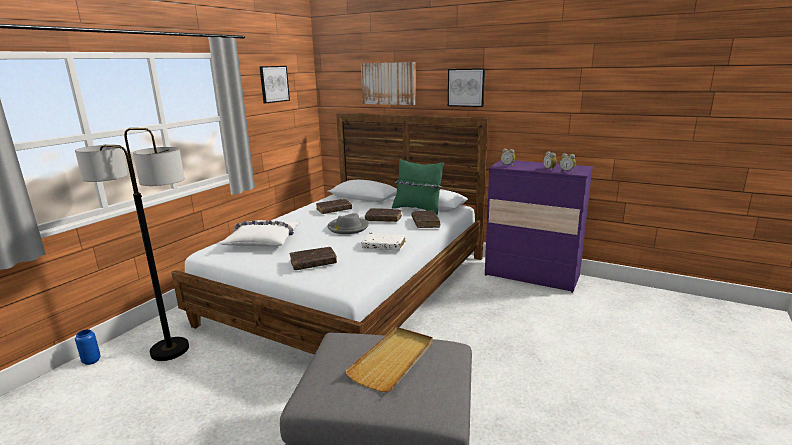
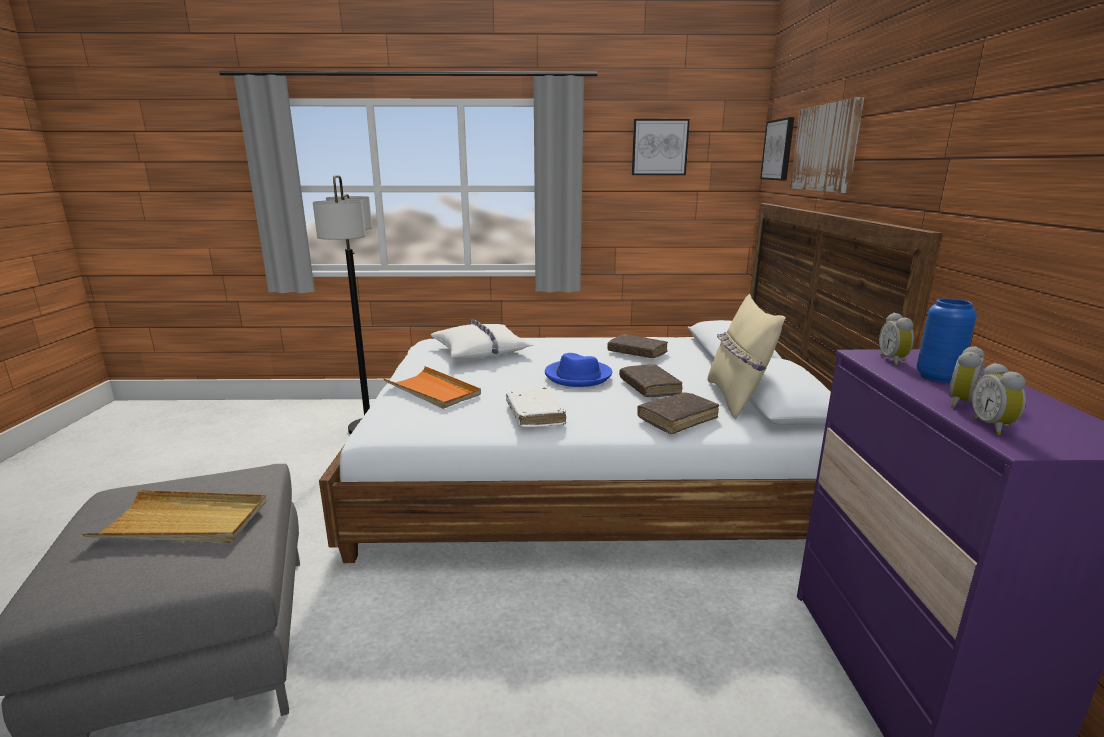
camera: 60 degrees right, 0 degrees up
blue vase [75,329,101,365] -> blue vase moved to [917,299,977,383]
brown book [289,247,337,270] -> orange tray [383,366,481,409]
grey hat [327,213,369,234] -> blue hat [545,353,612,387]
green pillow [392,159,444,215] -> beige pillow [708,294,786,419]
picture [448,68,485,107] -> picture moved to [760,117,794,180]

